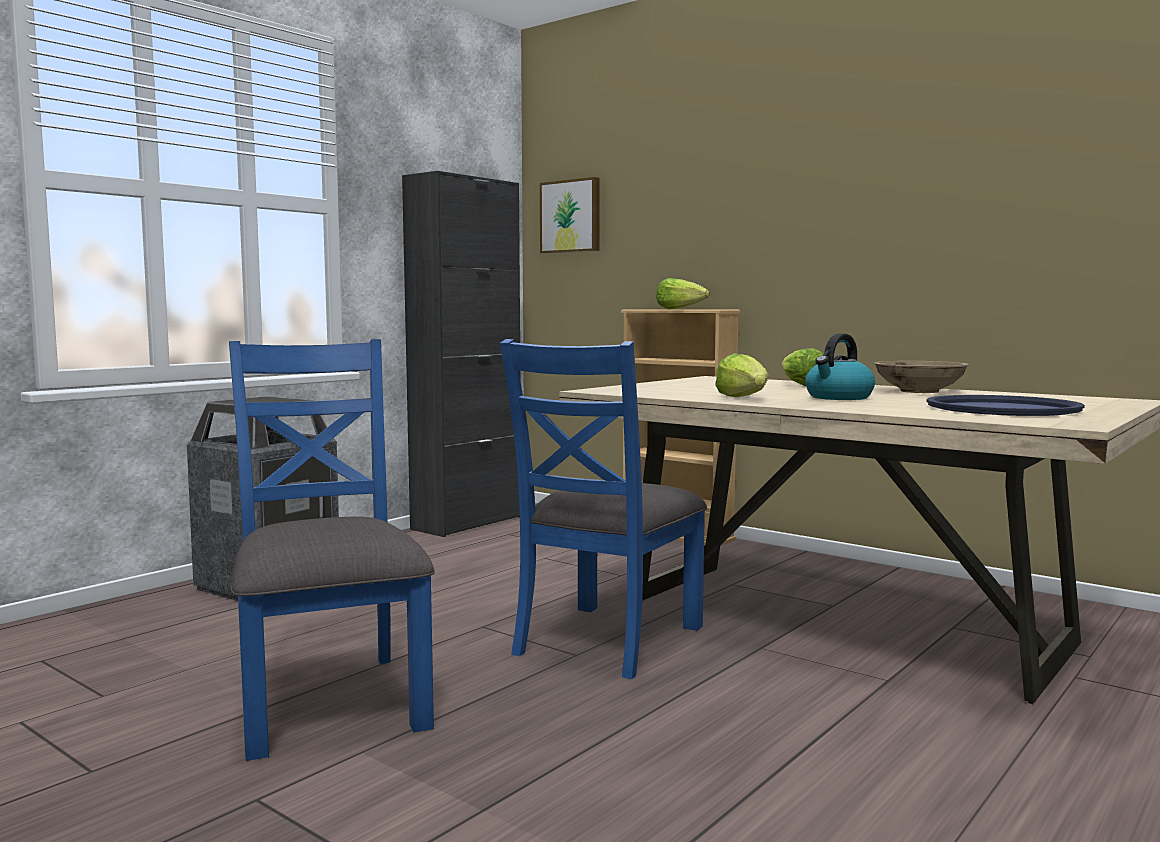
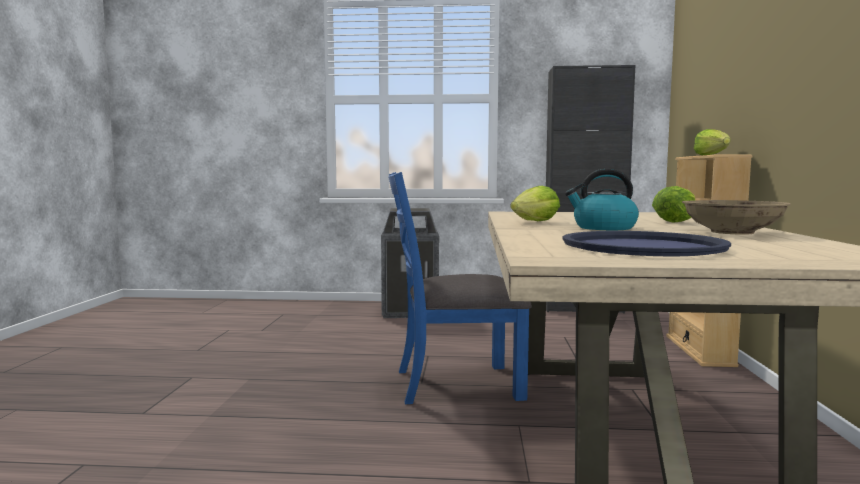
camera: 55 degrees right, 0 degrees up
blue chair [229,339,435,761] -> none
picture [540,177,600,254] -> none

